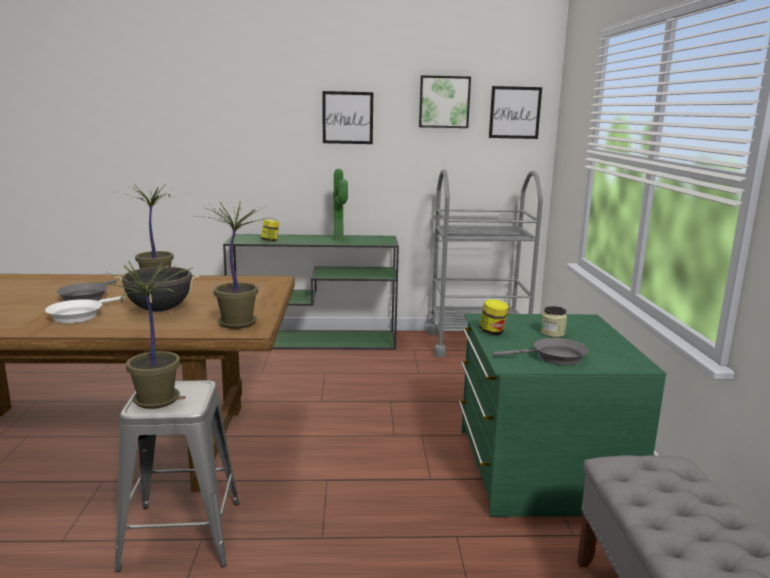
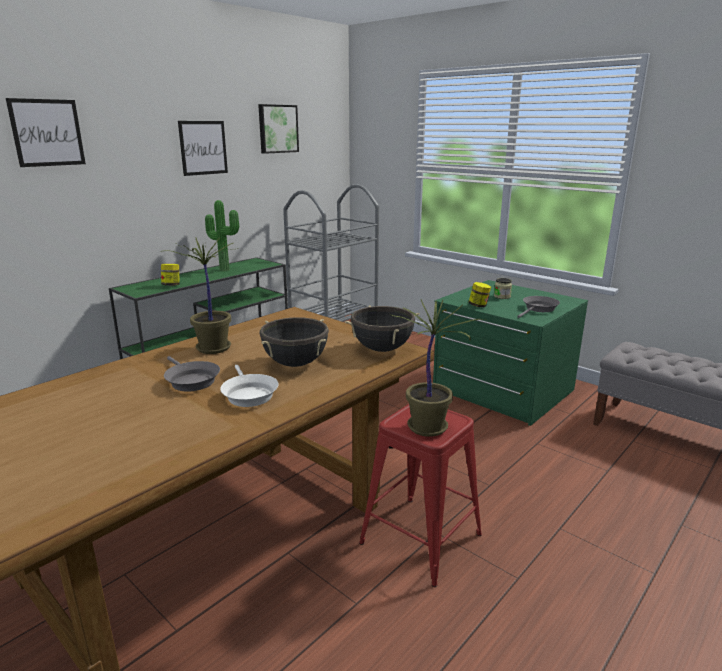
camera: 45 degrees left, 5 degrees up
grey stool [115,380,239,572] -> red stool [359,404,482,587]
potted plant [193,201,277,329] -> black cooking pot [345,306,420,352]
picture [489,86,542,139] -> picture moved to [6,98,86,167]

